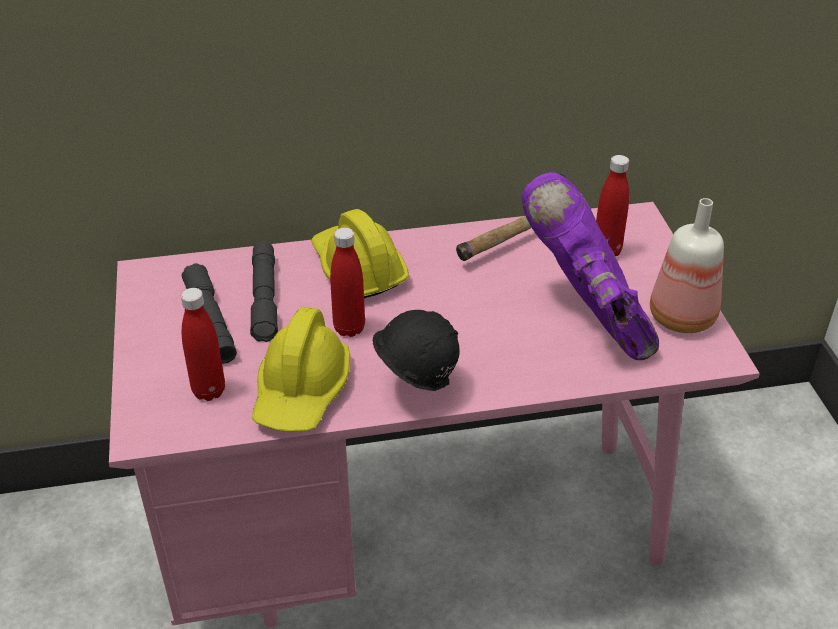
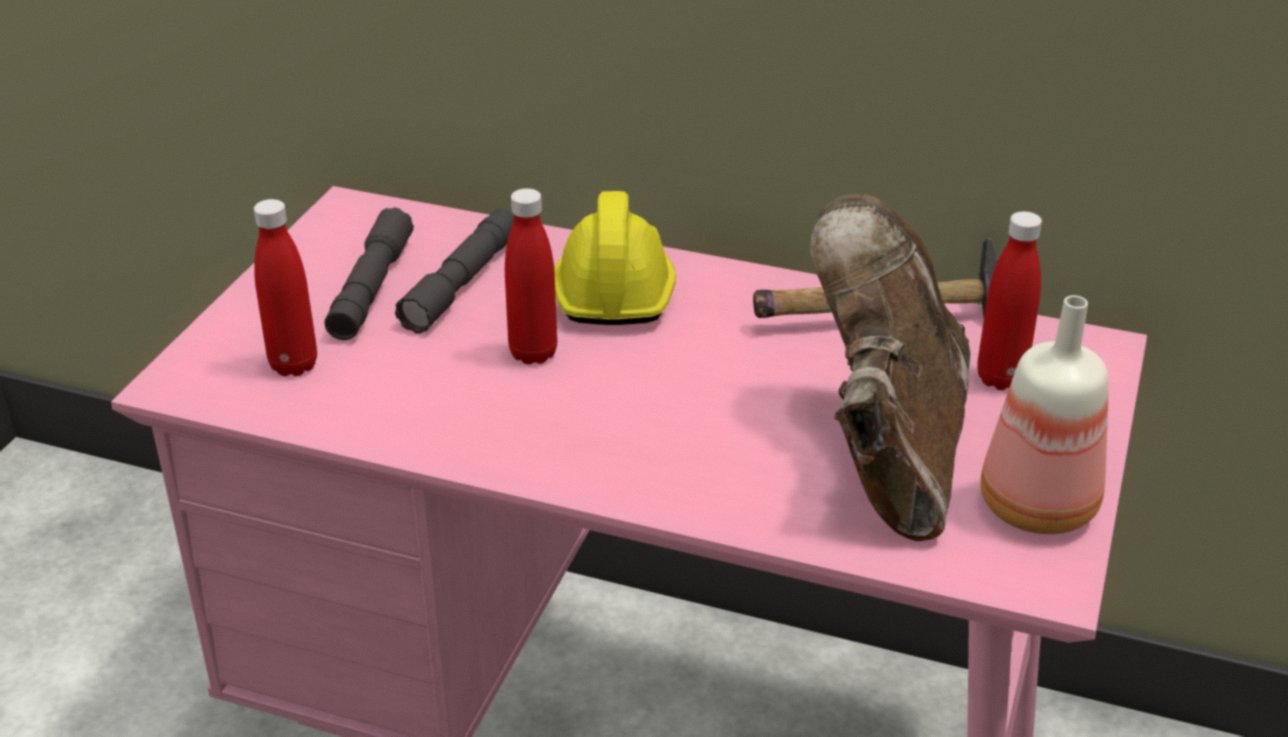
camera: 30 degrees right, 5 degrees down
yellow hard hat [252,307,350,432] -> none
black hard hat [373,310,460,392] -> none
purple boot [522,172,659,360] -> brown boot [810,194,970,541]

